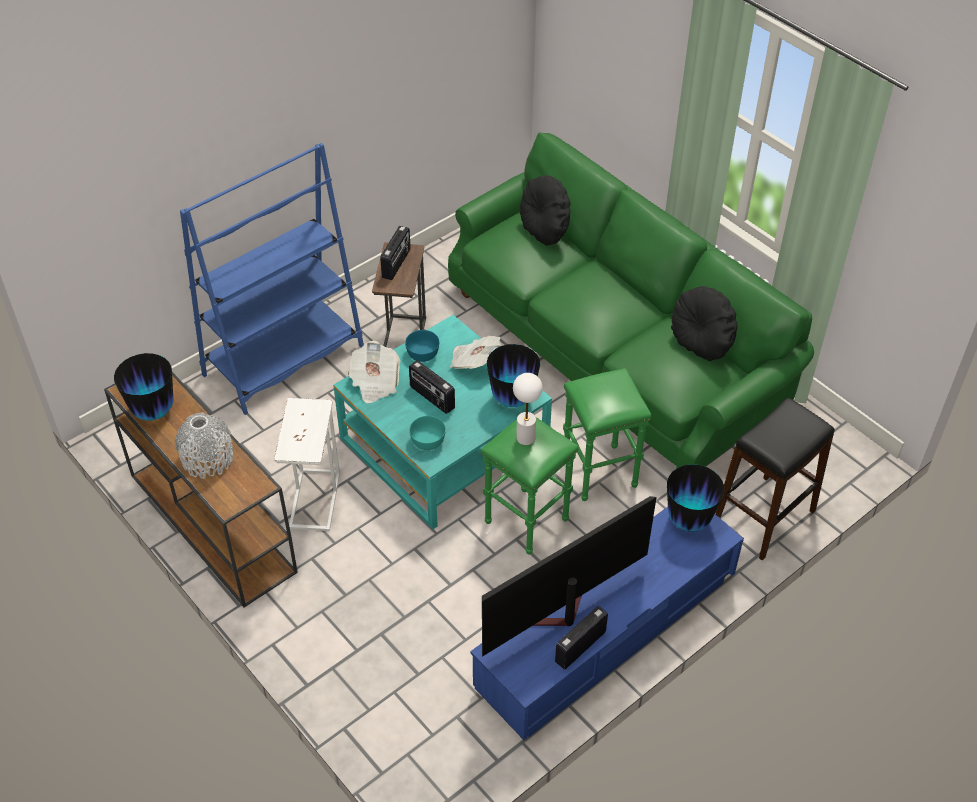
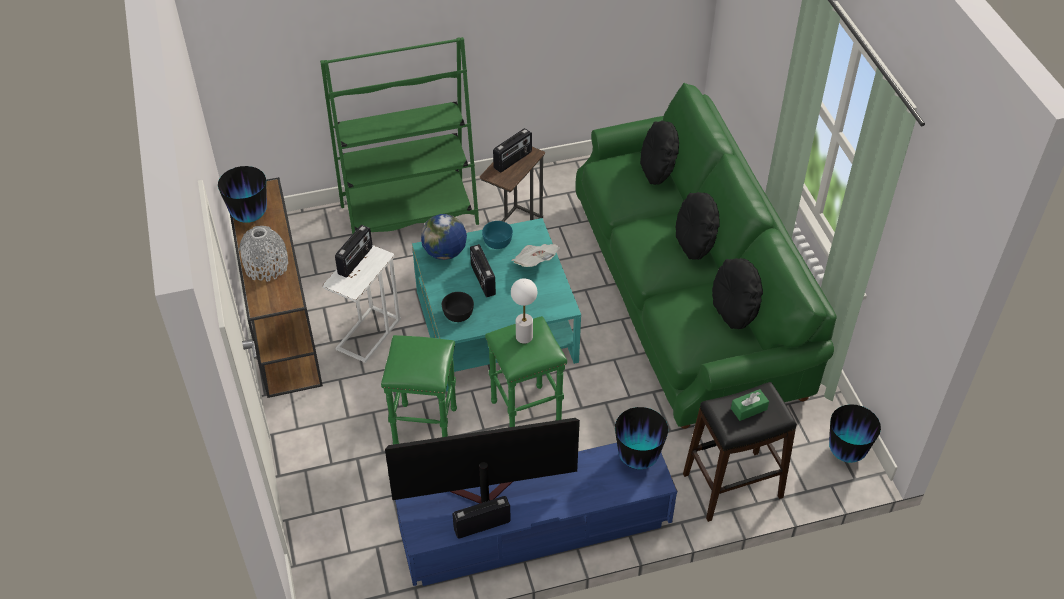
camera: 25 degrees right, 0 degrees up
blue bookcase [180,143,364,415] -> green bookcase [320,37,479,234]
newspaper [348,341,400,403] -> globe [421,214,467,260]
turquoise bowl [409,416,446,450] -> black bowl [442,292,474,322]
vase [487,344,540,407] -> vase moved to [829,404,881,463]
green stool [563,368,652,501] -> green stool moved to [381,335,457,445]
none -> radio [335,225,373,277]
none -> black pillow [676,192,720,260]
none -> green tissue box [731,389,769,421]

